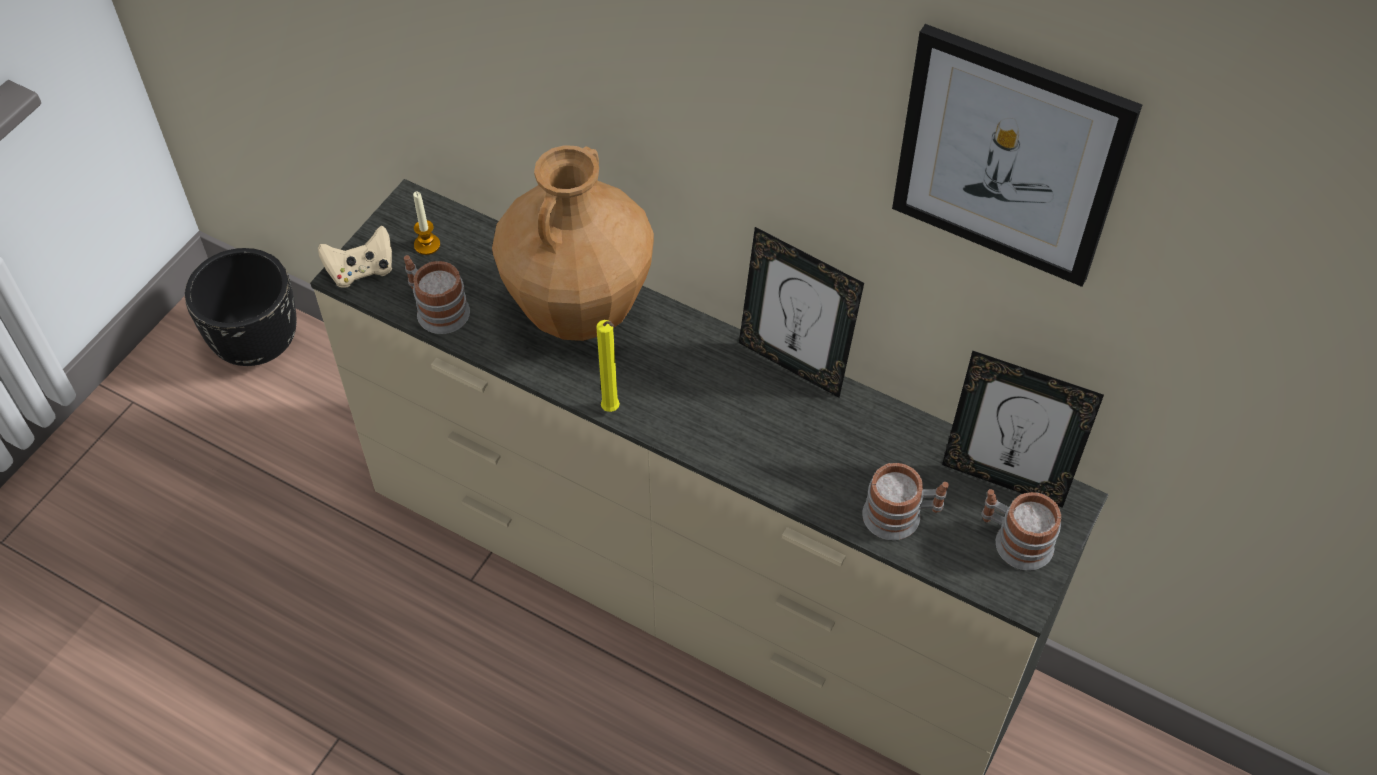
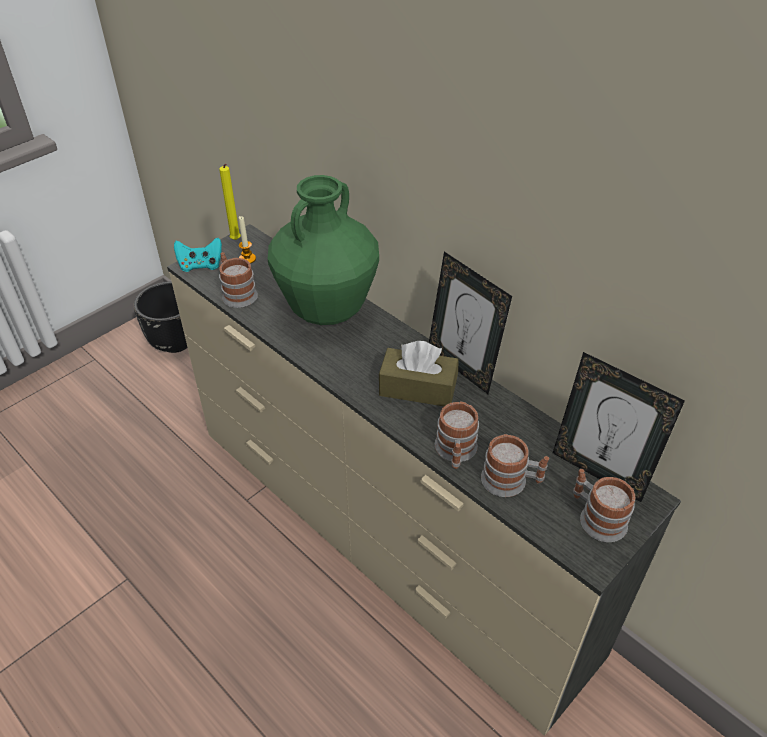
camera: 15 degrees right, 10 degrees down
beige game controller [318,226,392,288] -> turquoise game controller [174,238,222,272]
brown vase [492,145,654,341] -> green vase [268,175,379,325]
yellow candle [596,320,620,412] -> yellow candle moved to [219,164,241,240]
picture [892,24,1142,287] -> none
none -> brown tissue box [379,341,459,406]
none -> mug [435,402,479,469]

